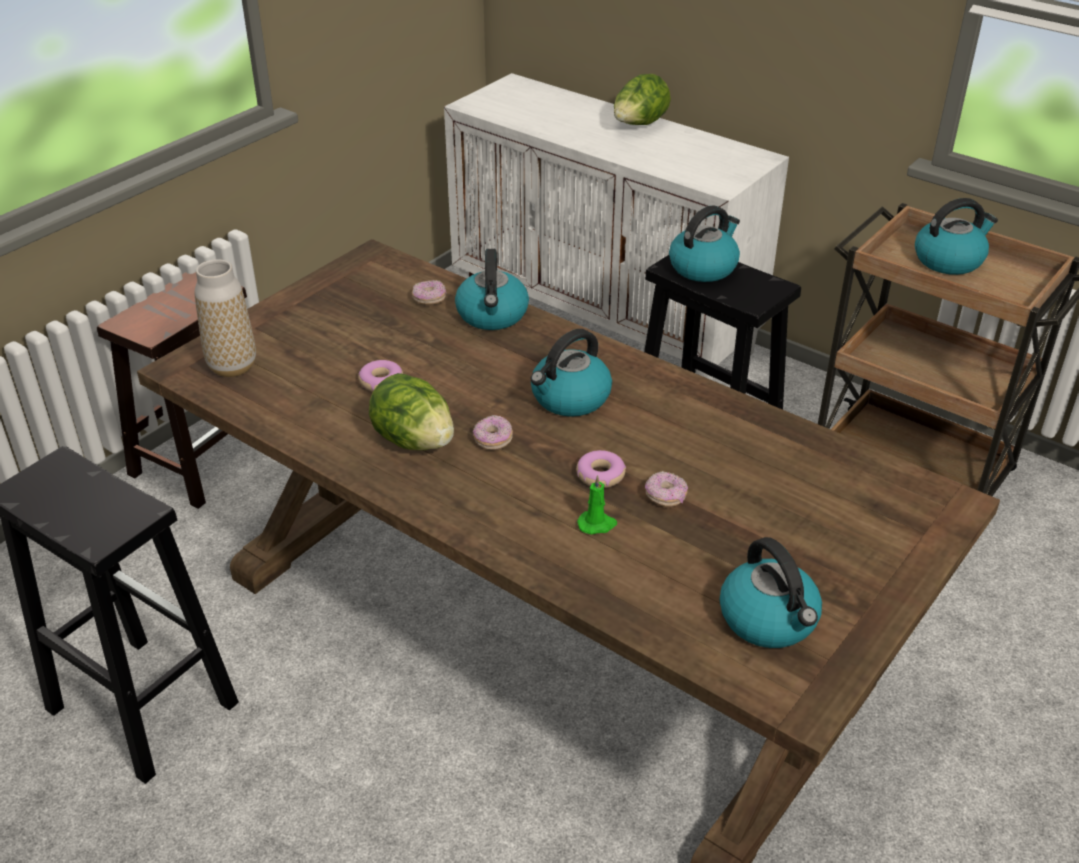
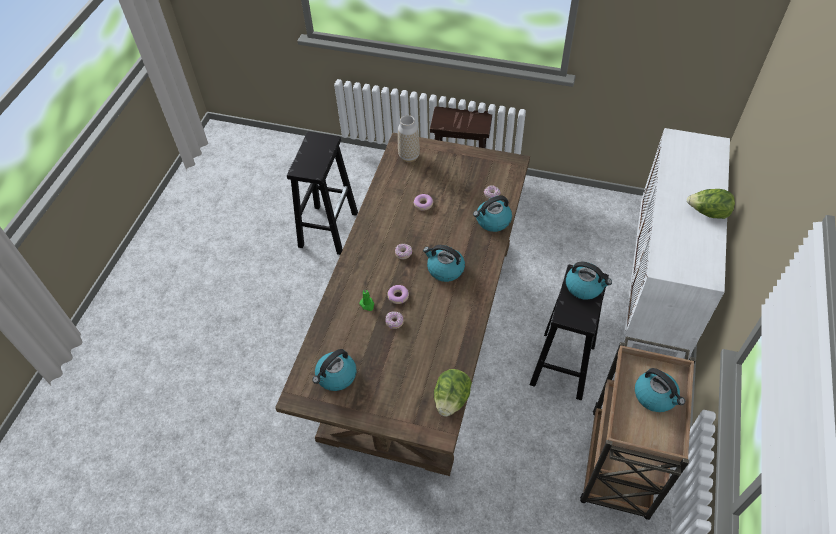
camera: 70 degrees right, 15 degrees up
lettuce [369,373,454,450] -> lettuce moved to [434,369,472,417]

